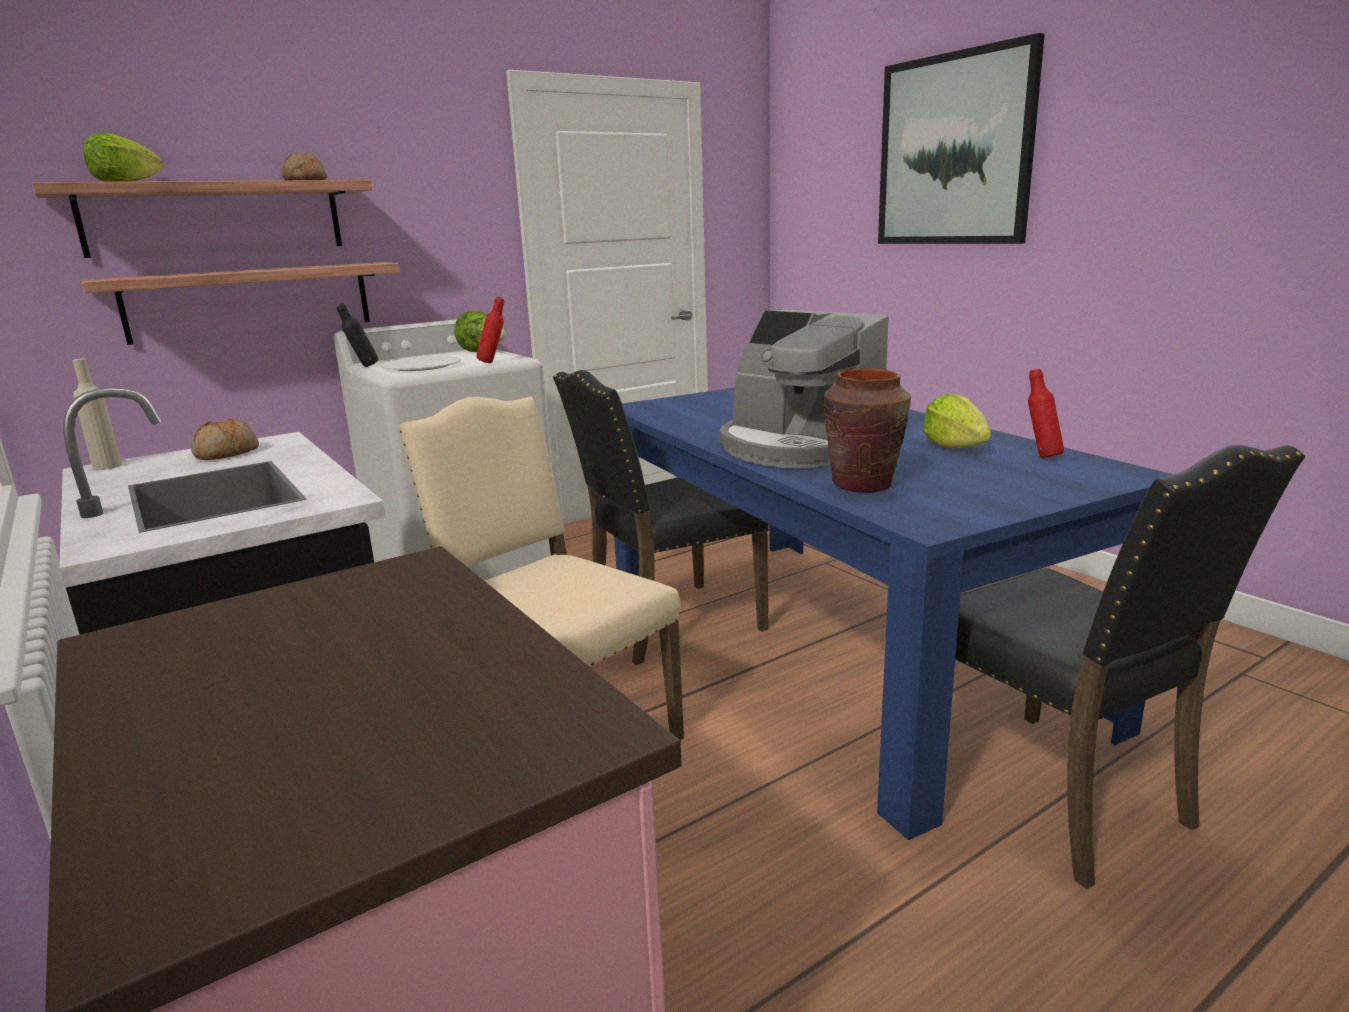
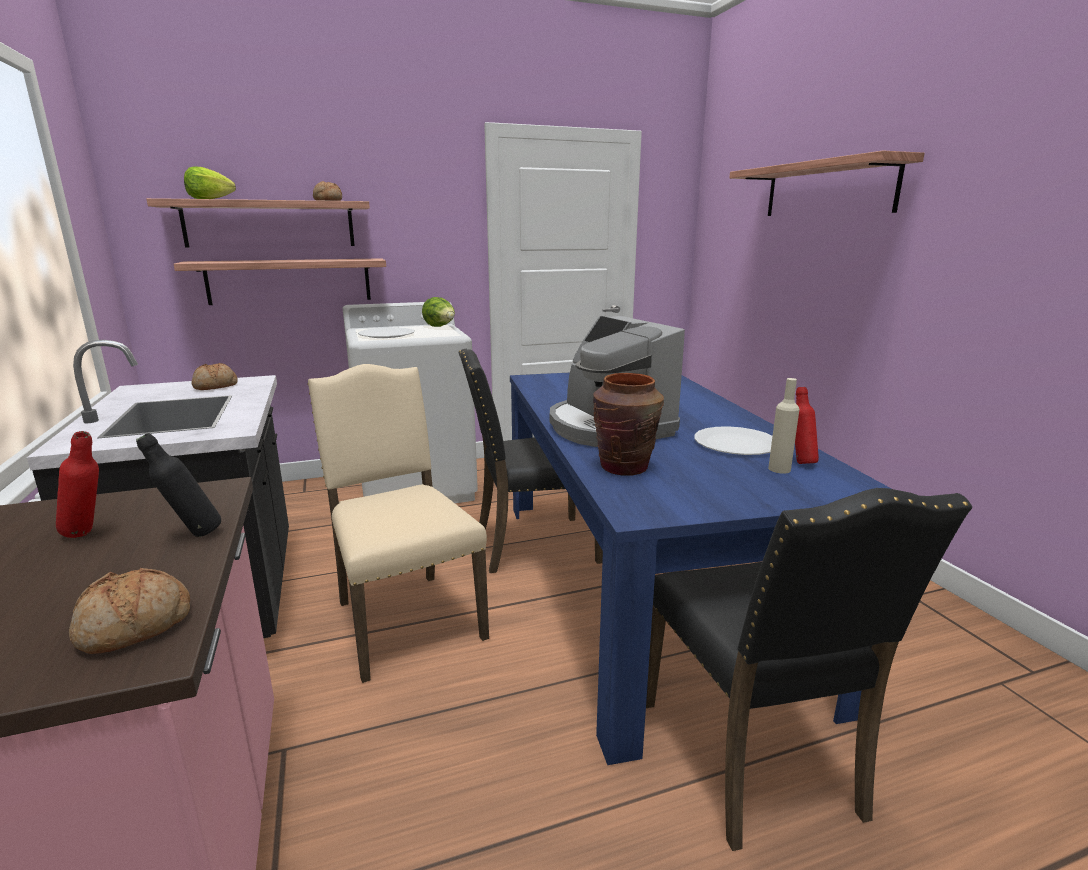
camera: 15 degrees right, 0 degrees up
beige bottle [72,358,122,470] -> beige bottle moved to [768,378,800,474]
black bottle [336,303,378,367] -> black bottle moved to [136,433,221,537]
red bottle [476,297,504,363] -> red bottle moved to [56,431,99,538]
picture [878,33,1045,244] -> shelf [729,151,925,216]
lettuce [923,394,991,448] -> white plate [694,426,772,455]
none -> bread [69,568,190,654]

